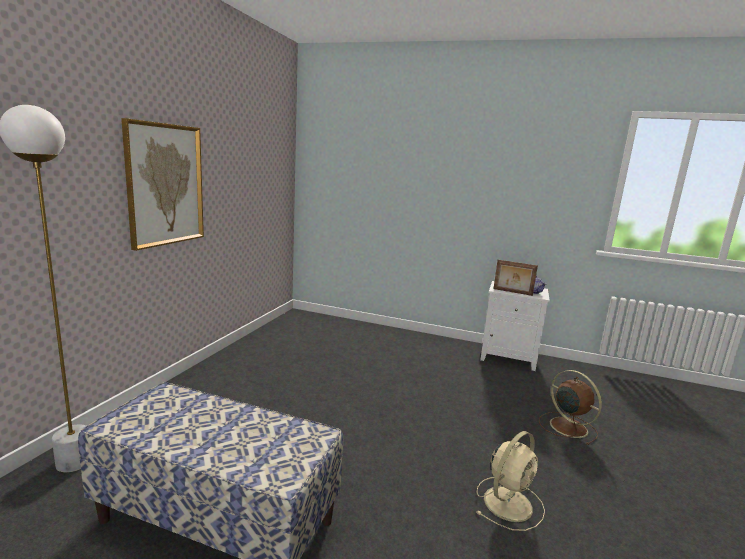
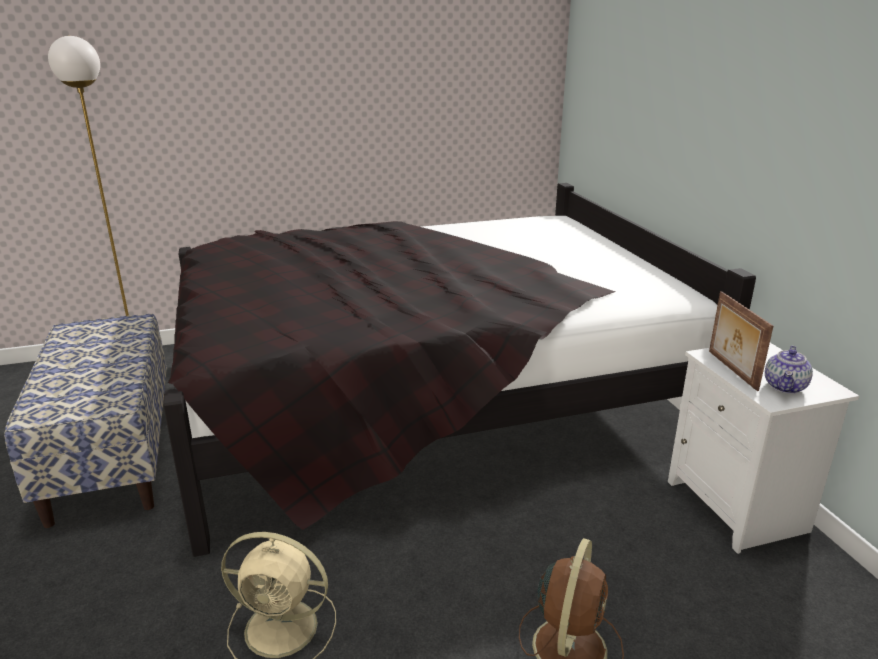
camera: 55 degrees right, 10 degrees up
picture [121,118,204,251] -> none
none -> black bed [163,183,756,557]

